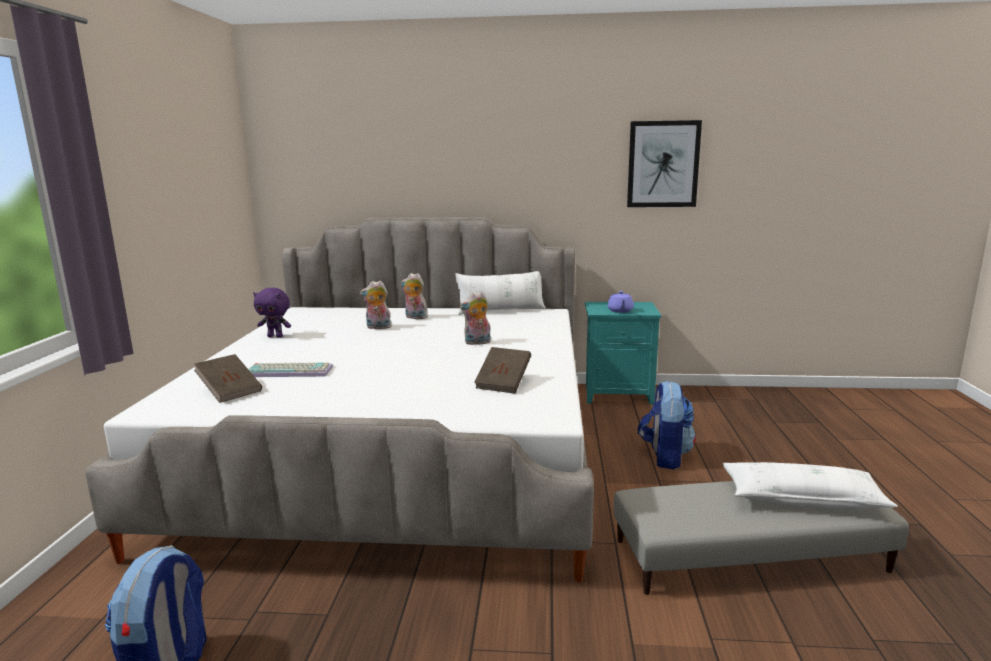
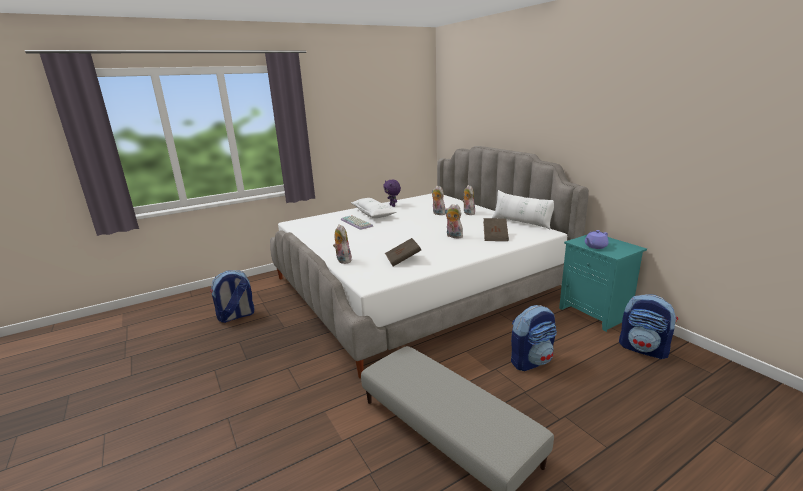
camera: 55 degrees right, 5 degrees up
brown book [194,354,262,403] -> brown book moved to [483,218,509,241]
picture [627,120,702,207] -> none
white pillow [722,462,898,510] -> white pillow moved to [351,198,396,218]
none -> plush toy [333,224,352,264]
none -> backpack [619,294,678,359]

